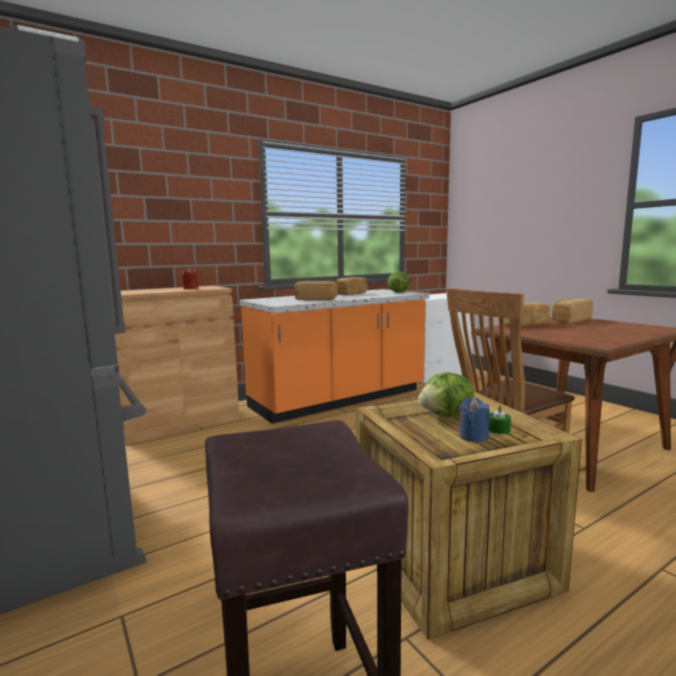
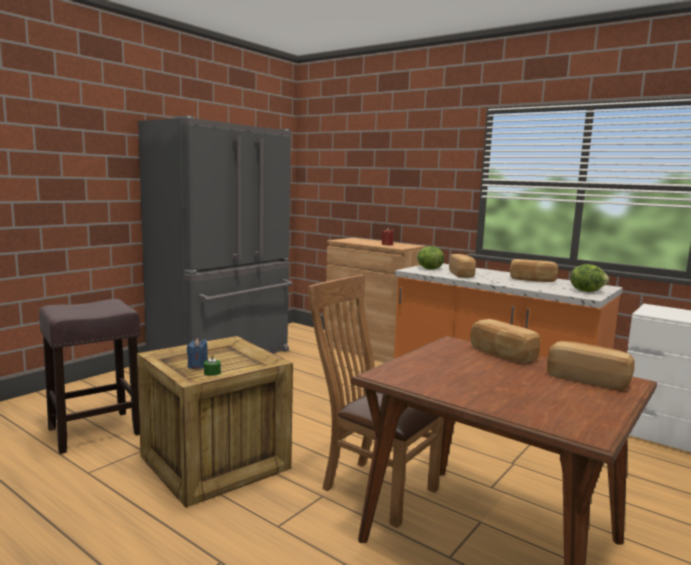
camera: 70 degrees right, 0 degrees up
lettuce [418,372,474,417] -> lettuce moved to [417,246,444,270]

